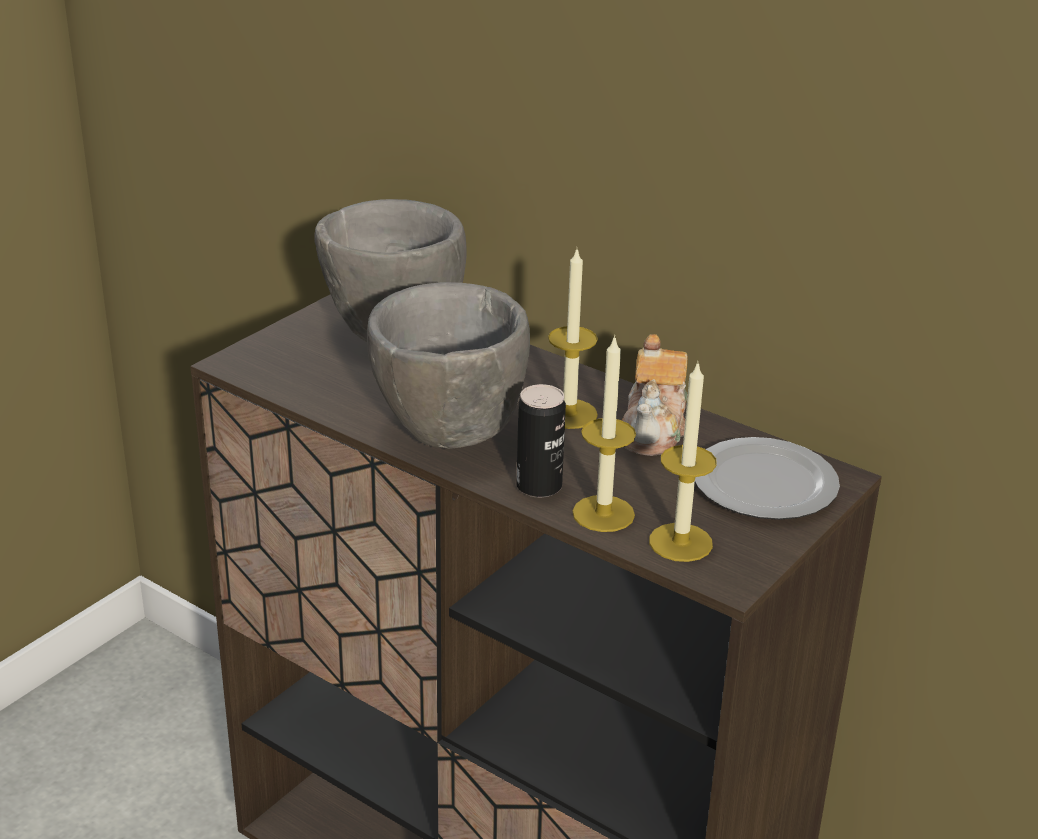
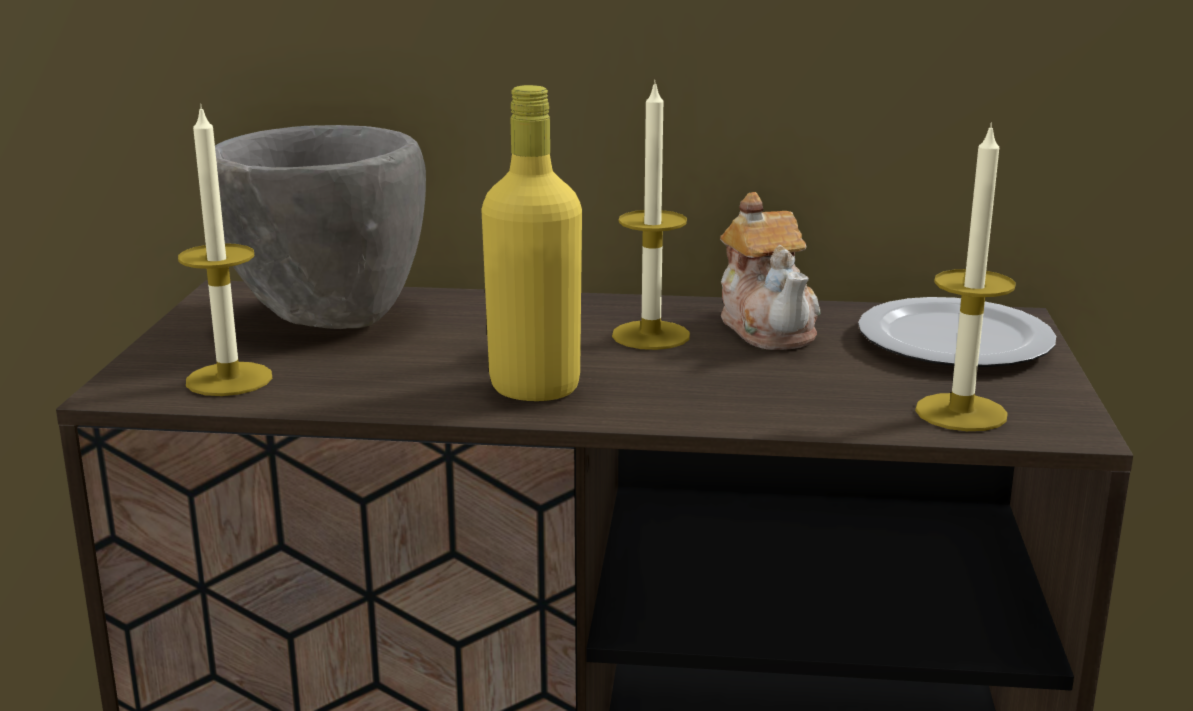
camera: 30 degrees left, 10 degrees down
grey bowl [367,282,530,449] -> yellow bottle [481,85,582,401]
can [516,384,566,498] -> none
candle [572,335,636,532] -> candle moved to [178,104,272,396]

